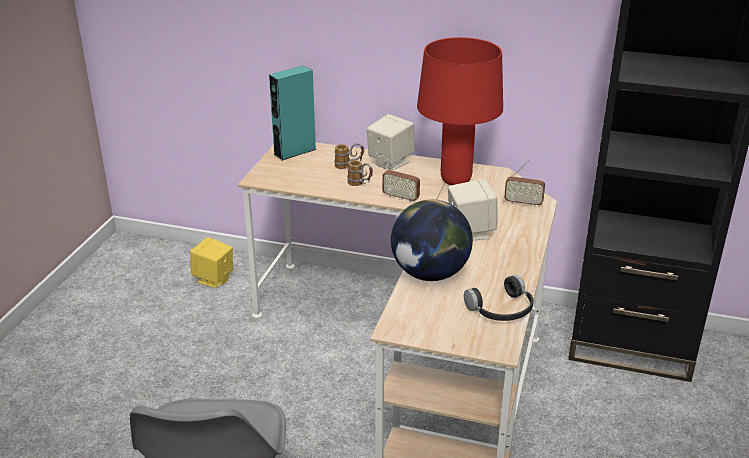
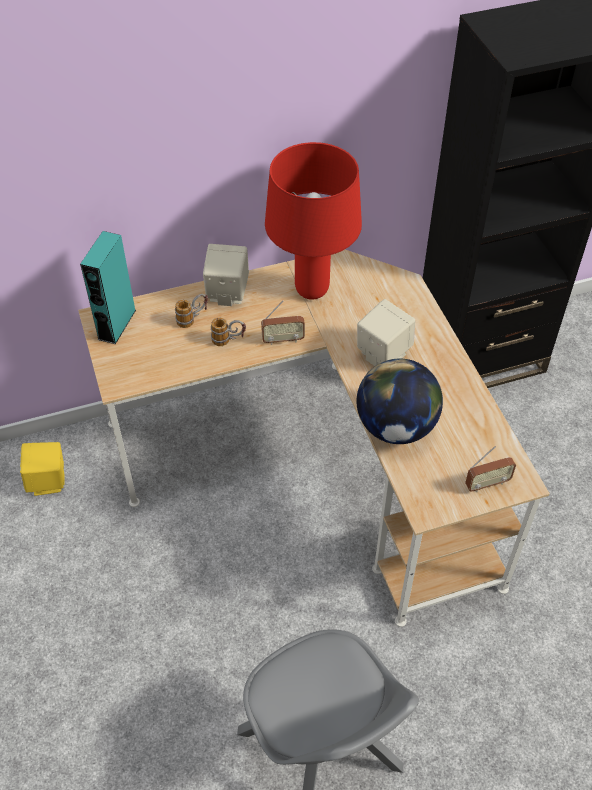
camera: 35 degrees left, 20 degrees up
black headphones [464,275,533,321] -> none
radio [504,160,545,207] -> radio moved to [465,446,516,492]

